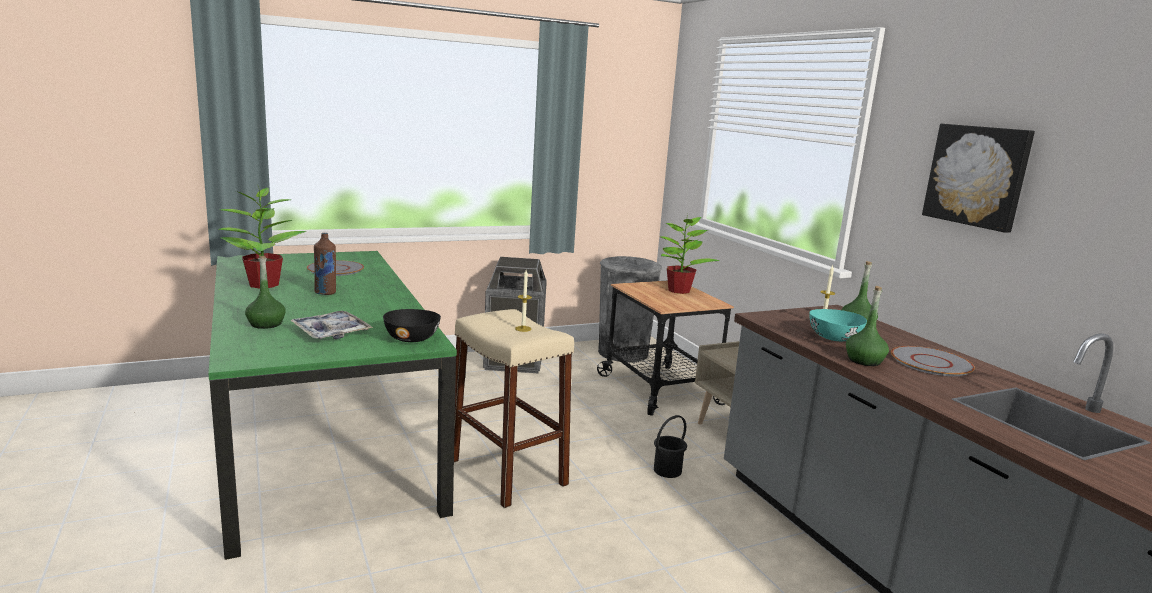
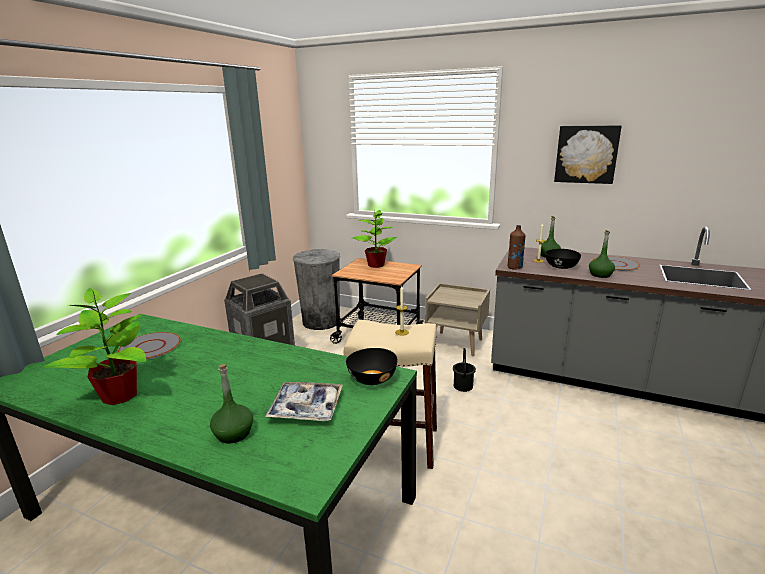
camera: 40 degrees left, 5 degrees up
brown bottle [314,233,336,295] -> brown bottle moved to [508,225,526,270]
turquoise bowl [809,309,867,341] -> black bowl [545,249,581,269]

